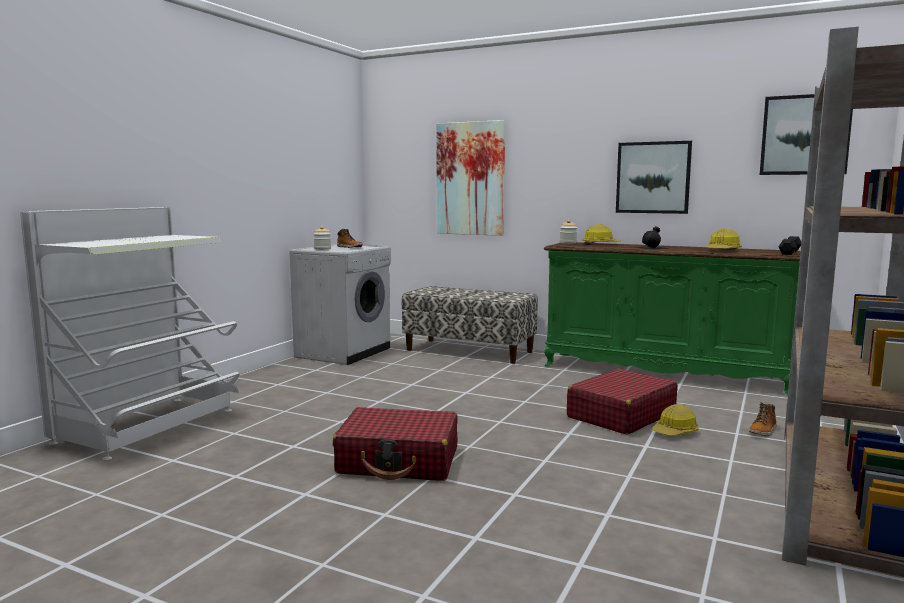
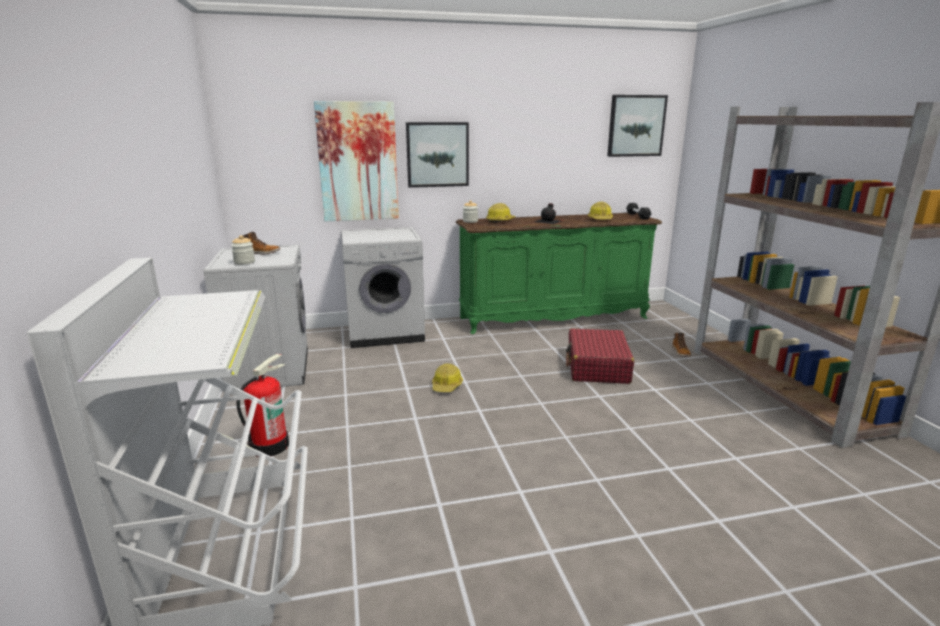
camera: 40 degrees left, 10 degrees up
red suitcase [333,407,458,481] -> none
bench [402,286,538,364] -> white washing machine [341,227,425,348]
picture [616,141,692,214] -> picture moved to [406,122,469,188]
hard hat [652,404,699,436] -> hard hat moved to [432,364,463,392]
none -> fire extinguisher [237,354,289,457]

